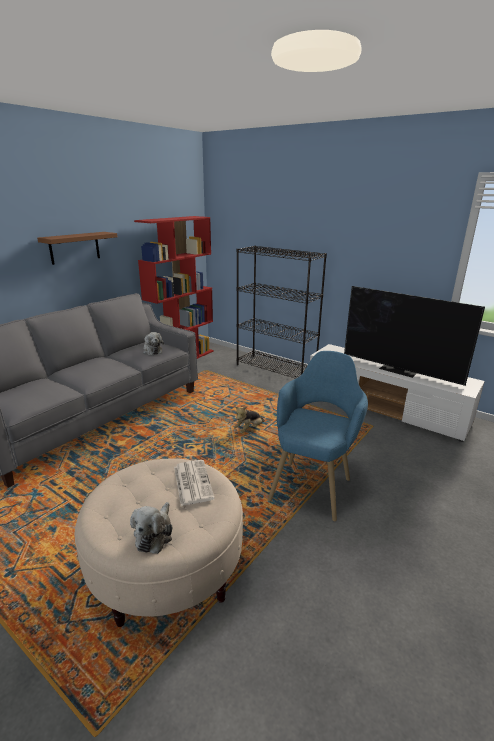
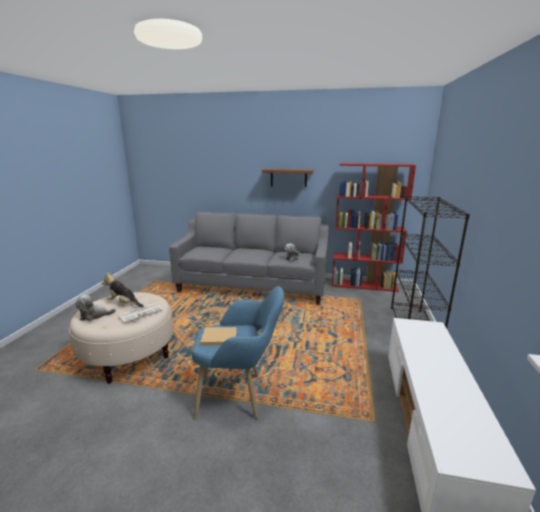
camera: 65 degrees right, 5 degrees down
plush toy [234,406,265,434] -> plush toy moved to [102,272,143,307]
television [344,286,485,386] -> none
none -> beige book [200,327,237,346]

